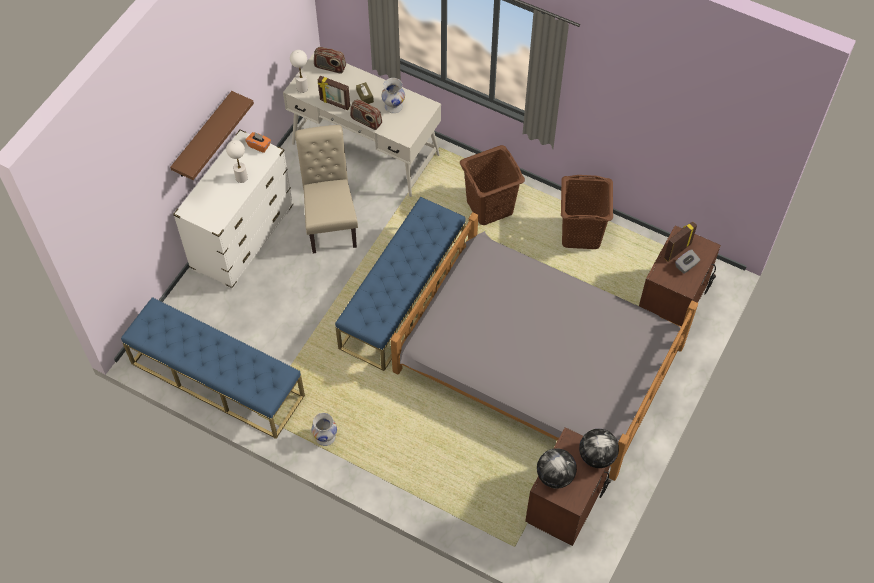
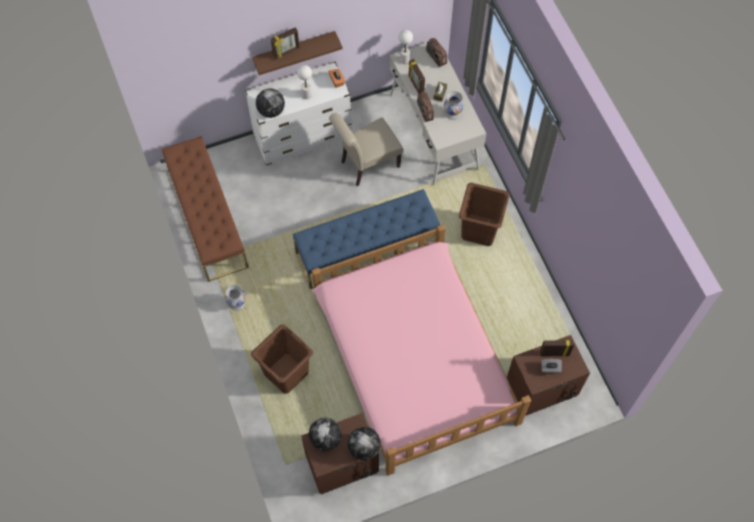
camera: 40 degrees right, 5 degrees up
blue bench [121,297,305,439] -> brown bench [162,136,249,282]
beige chair [295,125,358,254] -> beige chair turned 150 degrees counterclockwise [329,113,404,186]
grey bed [391,212,698,481] -> pink bed [312,224,531,476]
brown laundry basket [561,175,613,249] -> brown laundry basket moved to [251,324,313,394]
none -> globe [256,88,285,118]
none -> picture frame [271,27,300,59]

